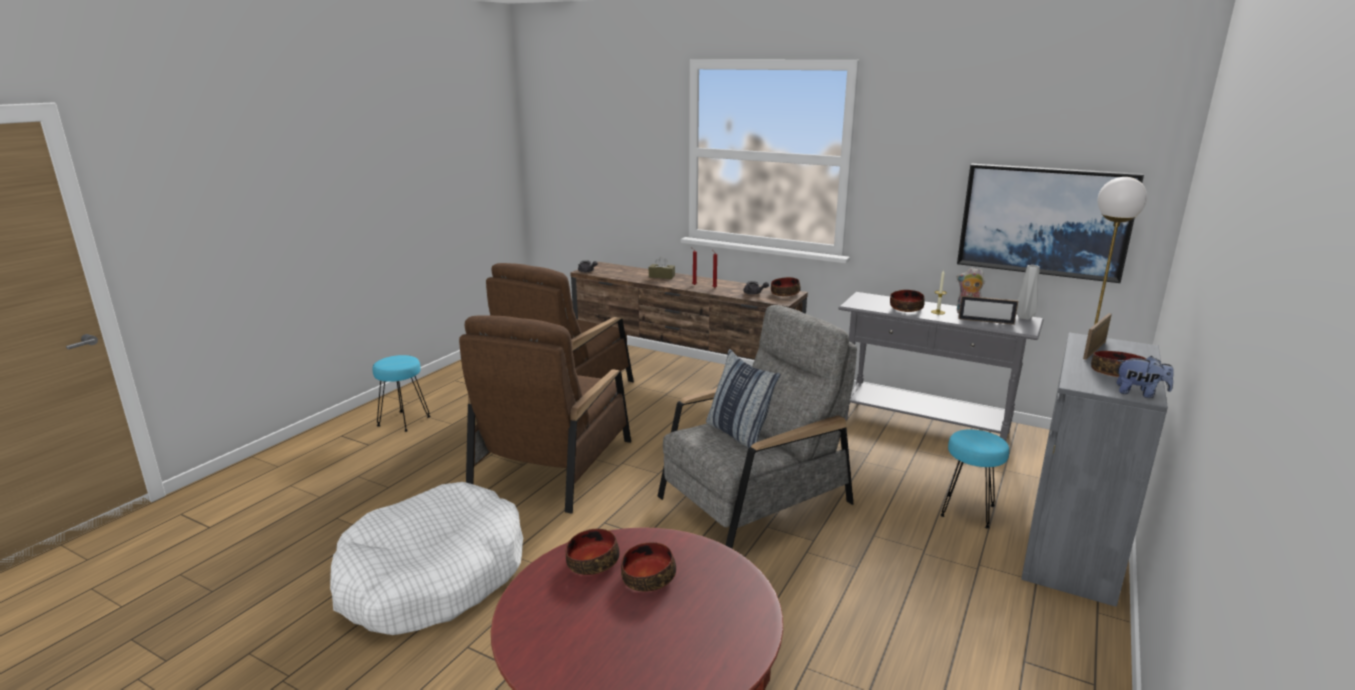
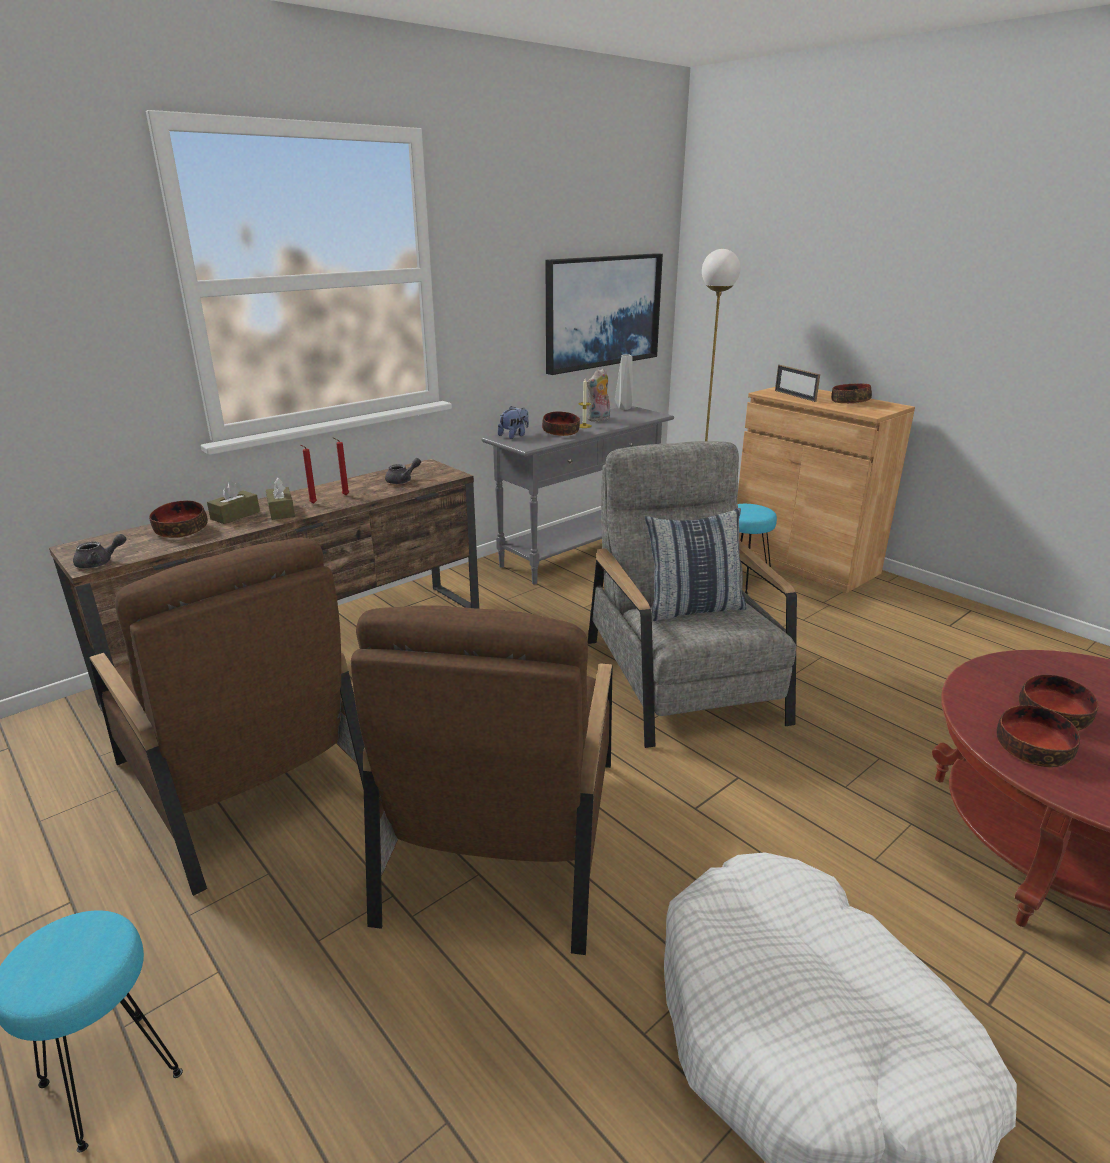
camera: 70 degrees left, 5 degrees up
brown armchair [459,315,631,514] -> brown armchair turned 60 degrees clockwise [351,605,613,955]
bowl [771,277,801,296] -> bowl moved to [149,501,208,538]
picture frame [958,296,1018,325] -> none
grey cabinet [1021,332,1168,607] -> brown cabinet [737,387,915,593]
plush toy [1117,356,1174,398] -> plush toy moved to [498,406,529,439]
none -> brown tissue box [266,478,295,520]

